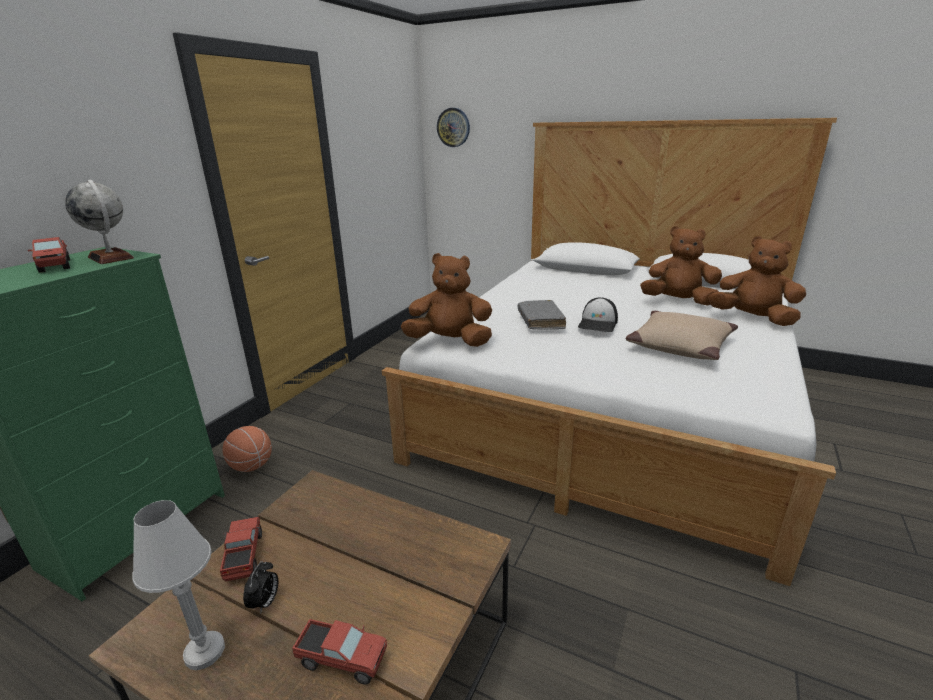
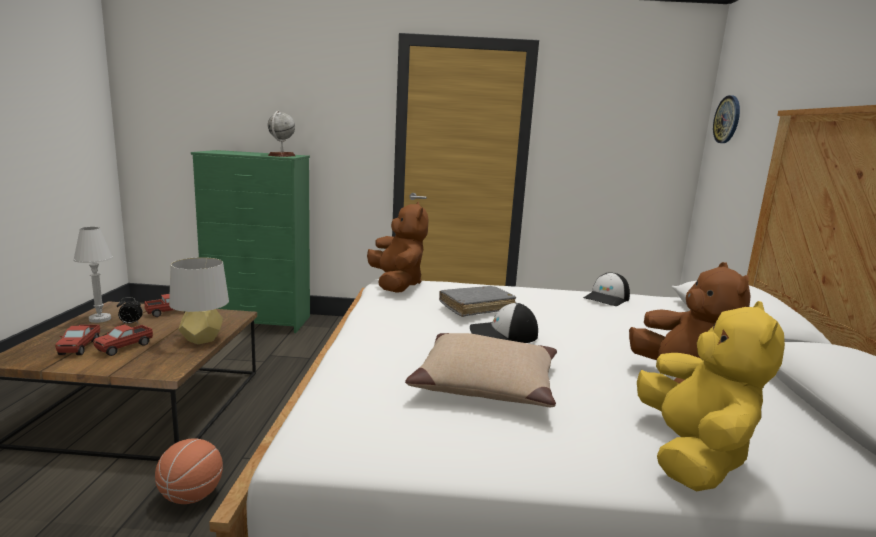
camera: 65 degrees right, 10 degrees down
toy truck [28,237,70,273] -> toy truck moved to [93,325,153,356]
basketball [223,426,272,472] -> basketball moved to [155,438,223,504]
brown plush toy [708,236,806,326] -> yellow plush toy [637,301,785,491]
none -> grey table lamp [169,257,229,344]
none -> cap [583,272,630,306]

